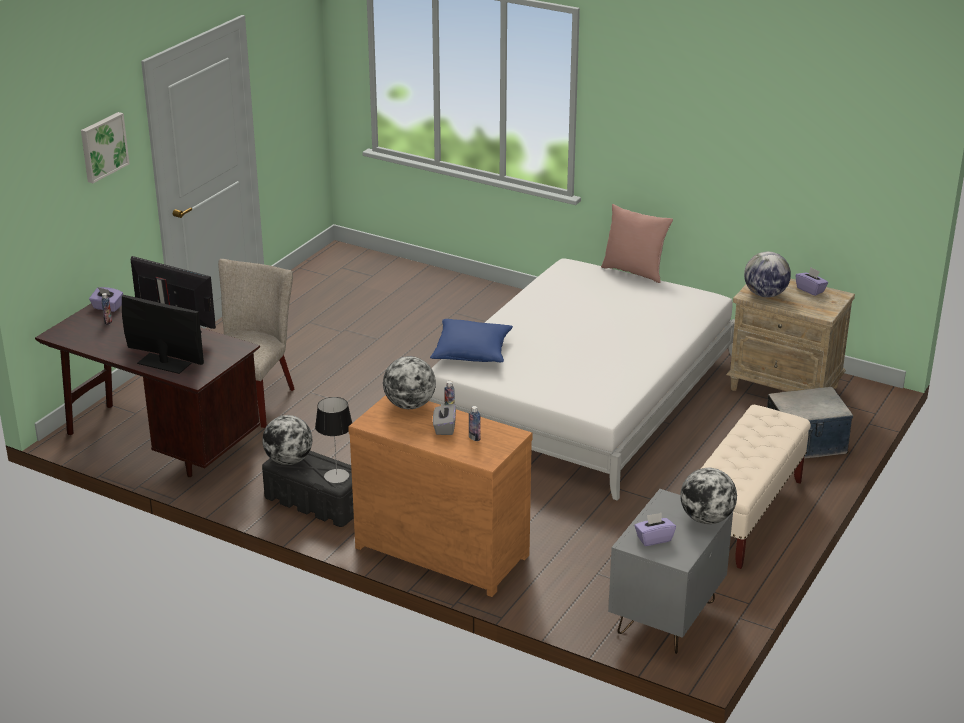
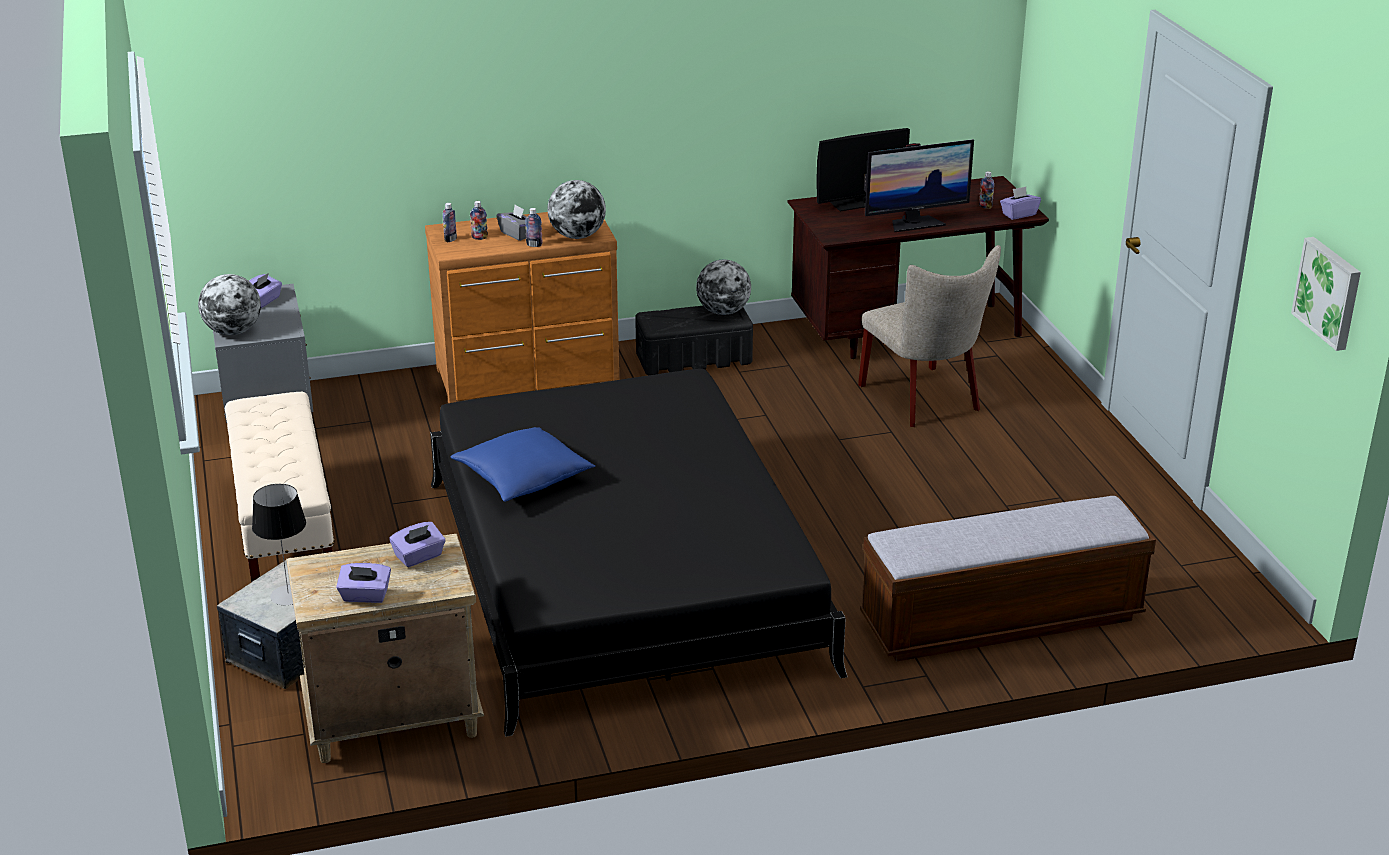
camera: 135 degrees right, 0 degrees up
picture [81,112,129,183] -> picture moved to [1291,237,1361,351]
table lamp [315,397,352,483] -> table lamp moved to [252,484,306,605]
white bed [429,258,735,501] -> black bed [430,369,847,737]
blue pillow [430,319,513,362] -> blue pillow moved to [451,427,595,502]
pink pillow [601,204,673,283] -> none
globe [744,252,791,298] -> purple tissue box [389,522,445,567]
none -> bottle [443,203,457,242]
none -> bench [860,496,1156,662]

